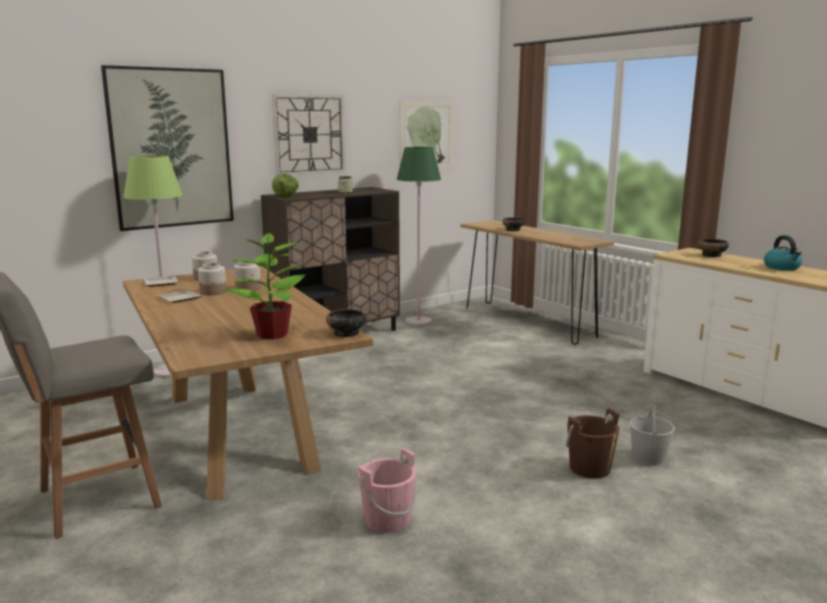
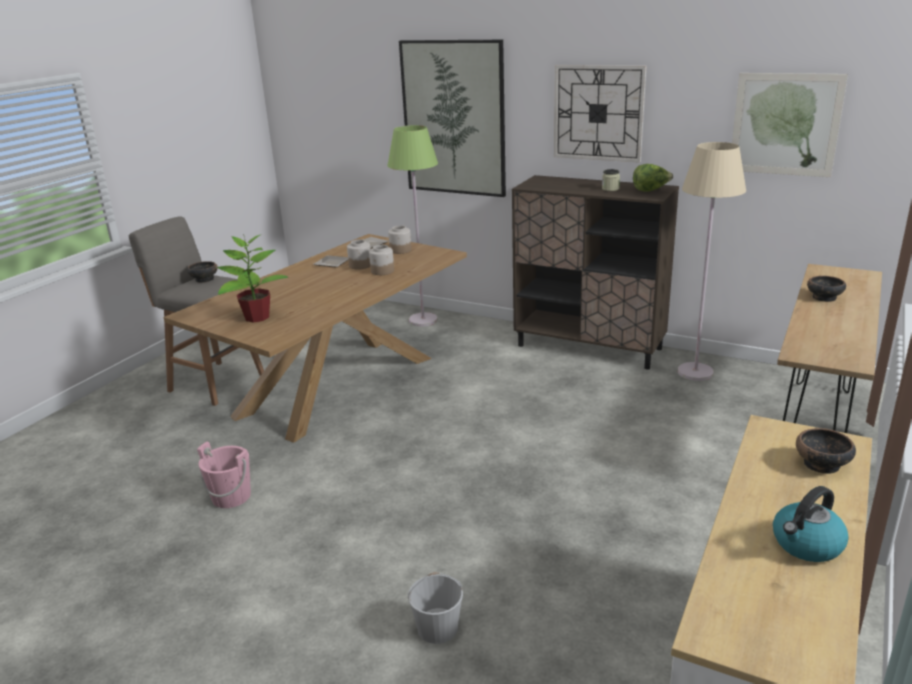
camera: 65 degrees right, 10 degrees up
lettuce [272,173,299,197] -> lettuce moved to [633,164,673,192]
bowl [326,309,366,337] -> bowl moved to [187,261,218,283]
green floor lamp [397,147,441,326] -> beige floor lamp [678,142,746,381]
brown bucket [566,408,619,479] -> none

